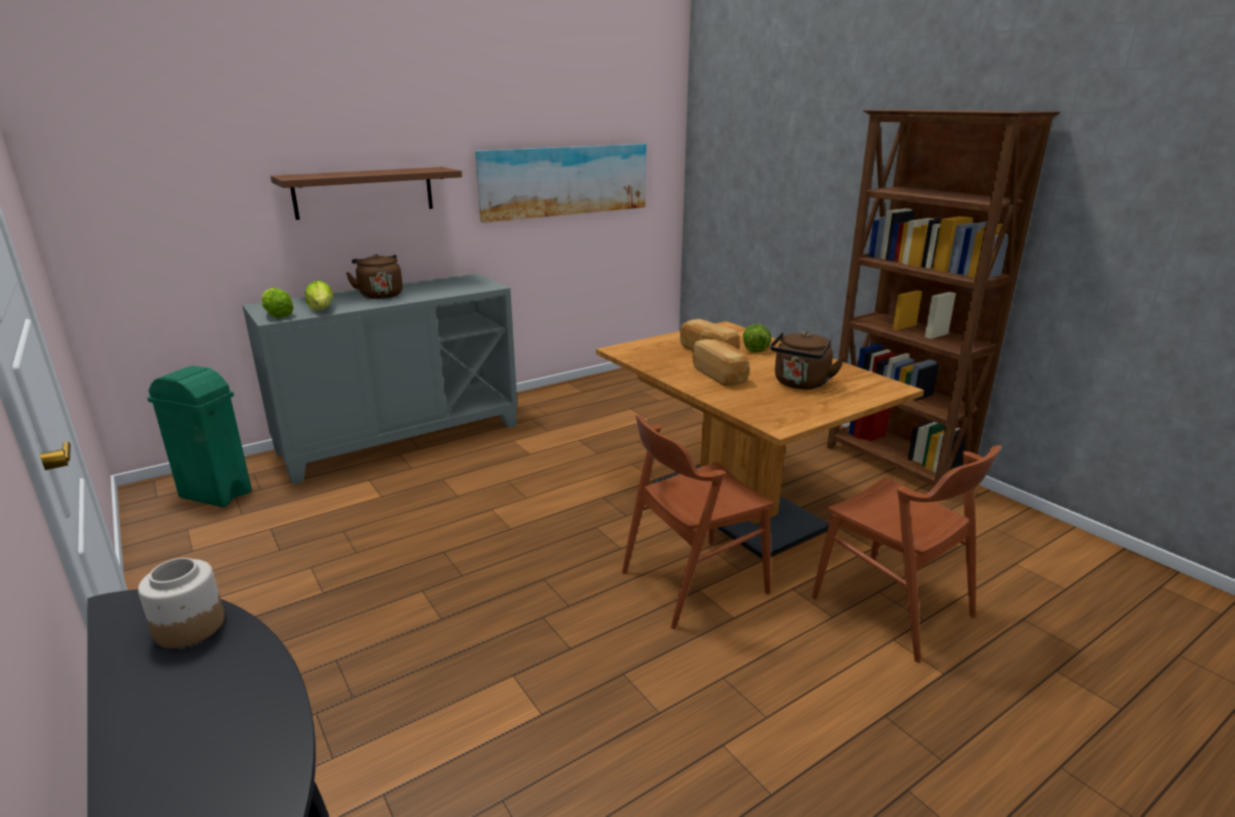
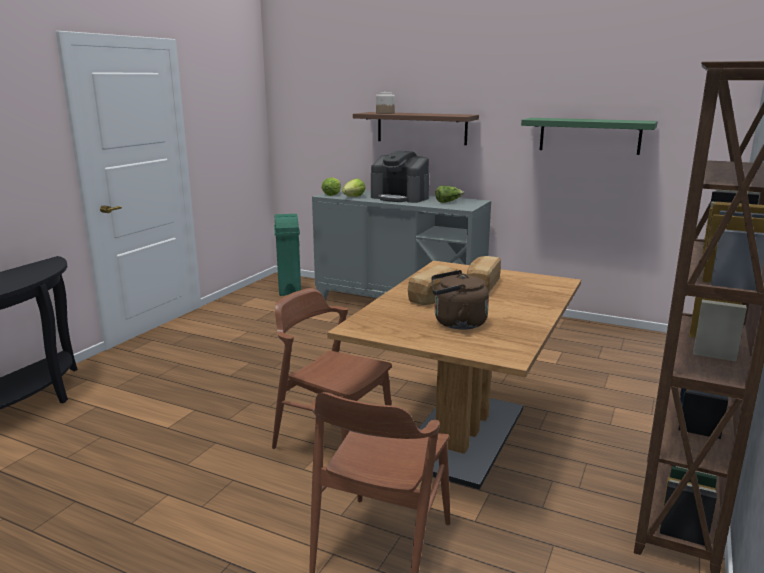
camera: 60 degrees right, 5 degrees down
jar [138,558,225,648] -> jar moved to [376,92,395,114]
brown kettle [346,254,403,299] -> coffee machine [371,151,429,203]
picture [475,144,646,223] -> green shelf [521,118,658,155]
lettuce [743,324,771,353] -> lettuce moved to [435,186,464,203]

